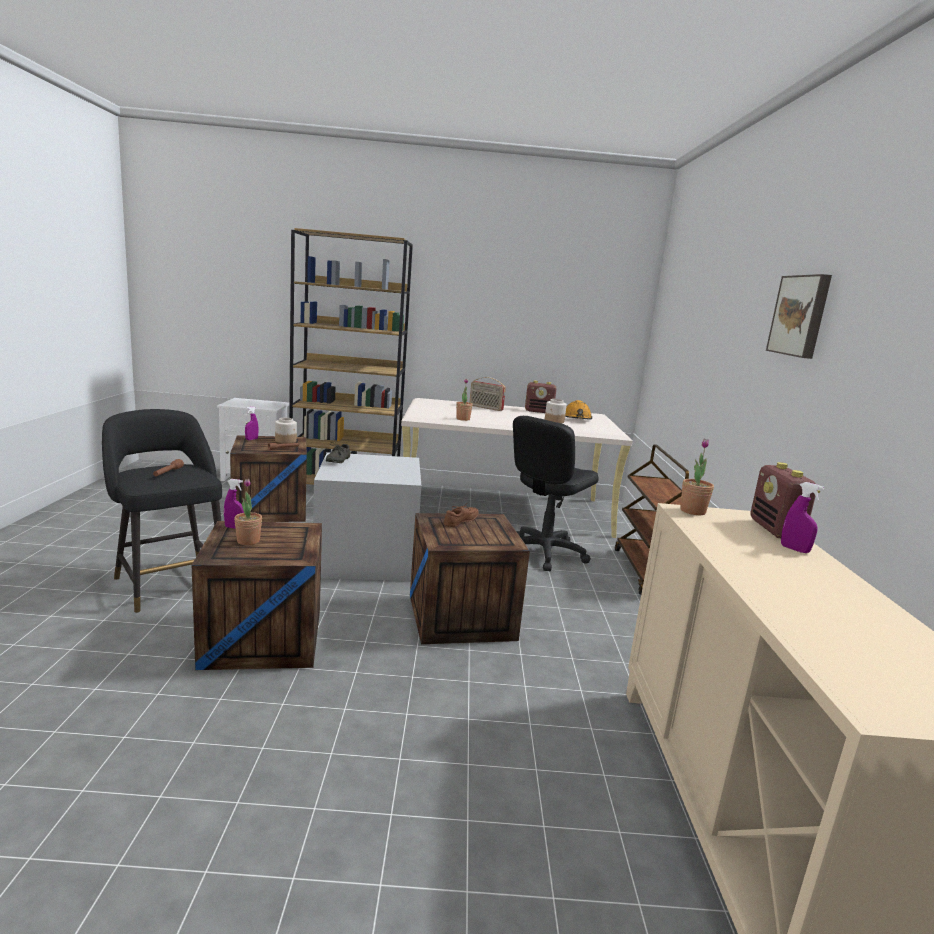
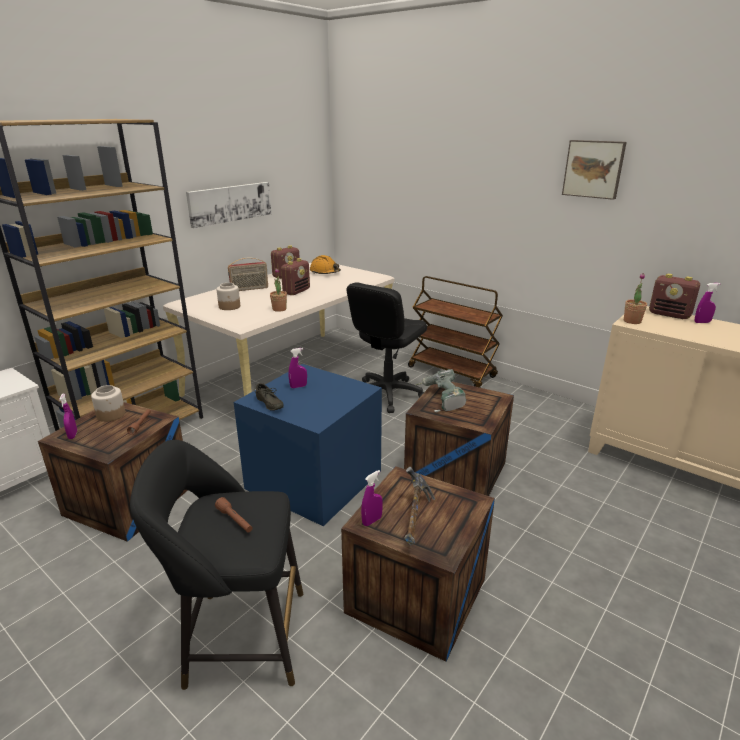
camera: 50 degrees left, 10 degrees up
potted plant [234,479,262,545] -> hammer [405,467,435,545]
grey storage box [313,452,421,581] -> blue storage box [234,364,382,526]
brown shoe [444,504,479,527] -> power drill [415,369,466,412]
black office chair [513,416,599,571] -> black office chair turned 45 degrees clockwise [346,282,427,413]
jar [545,399,567,423] -> jar moved to [216,283,240,310]
none -> picture [186,182,271,228]
none -> radio [281,258,310,295]
none -> purple spray bottle [289,348,307,388]

